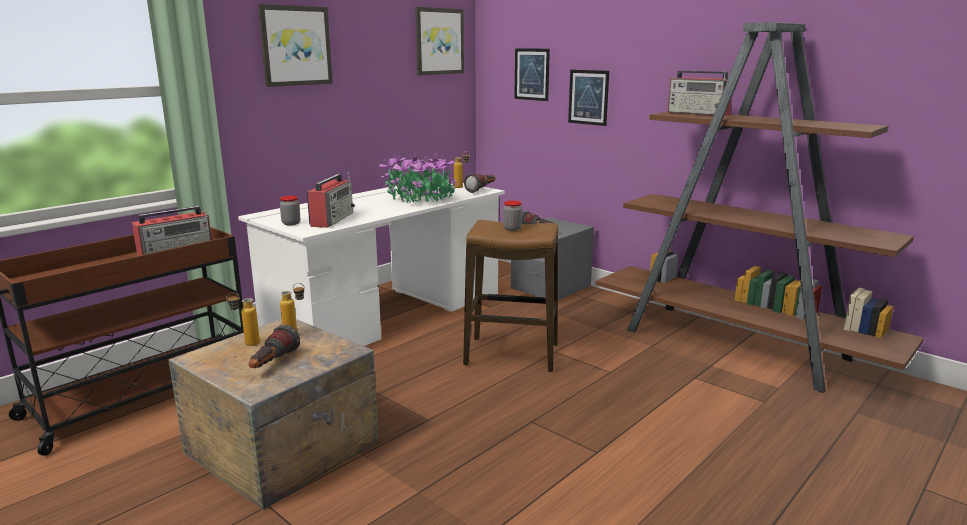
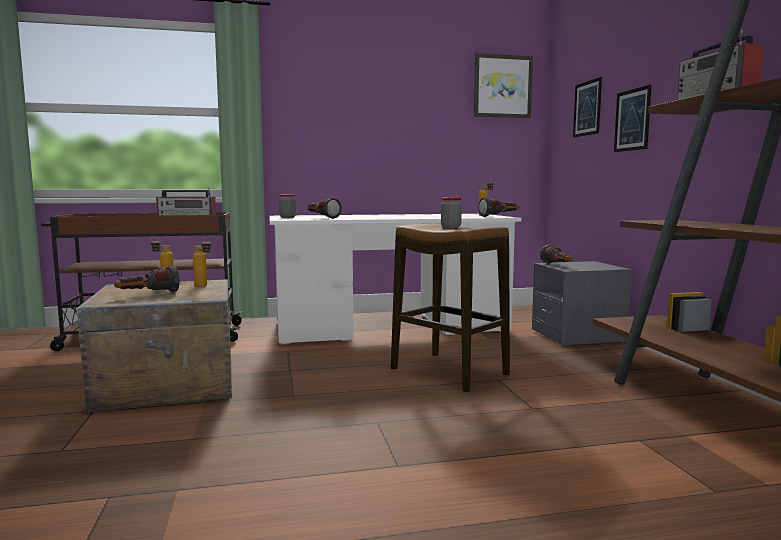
camera: 35 degrees right, 10 degrees down
picture [258,4,333,87] -> none
radio [307,171,355,228] -> flashlight [307,198,342,219]
potted plant [379,152,459,203] -> none

